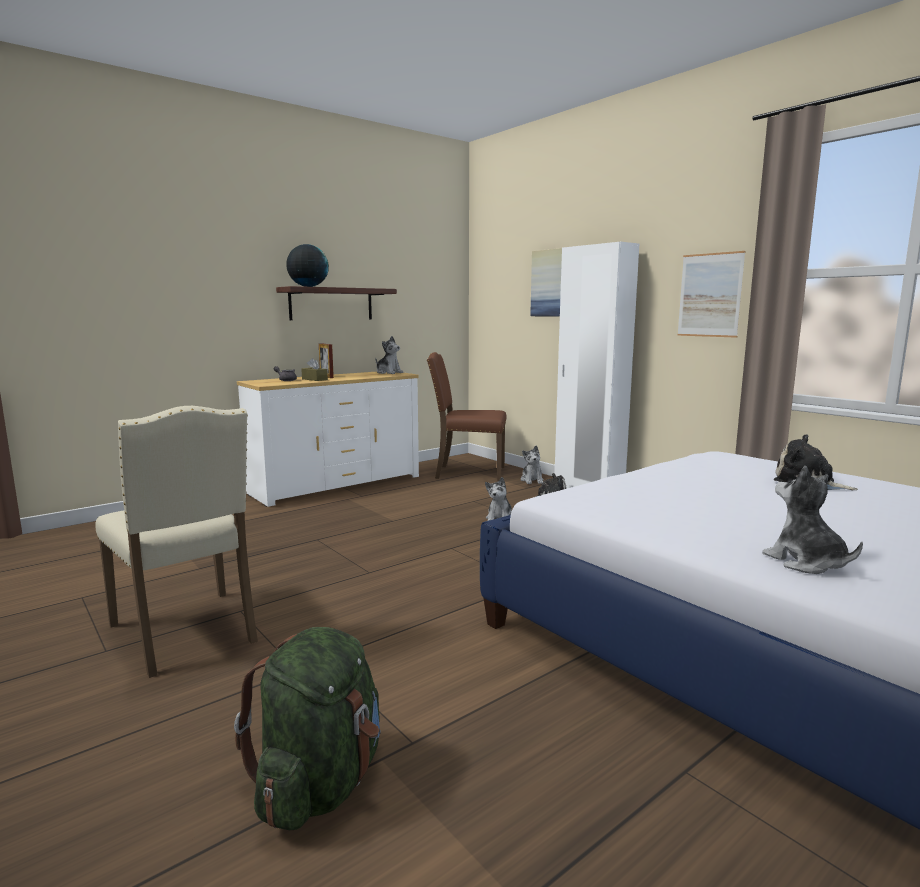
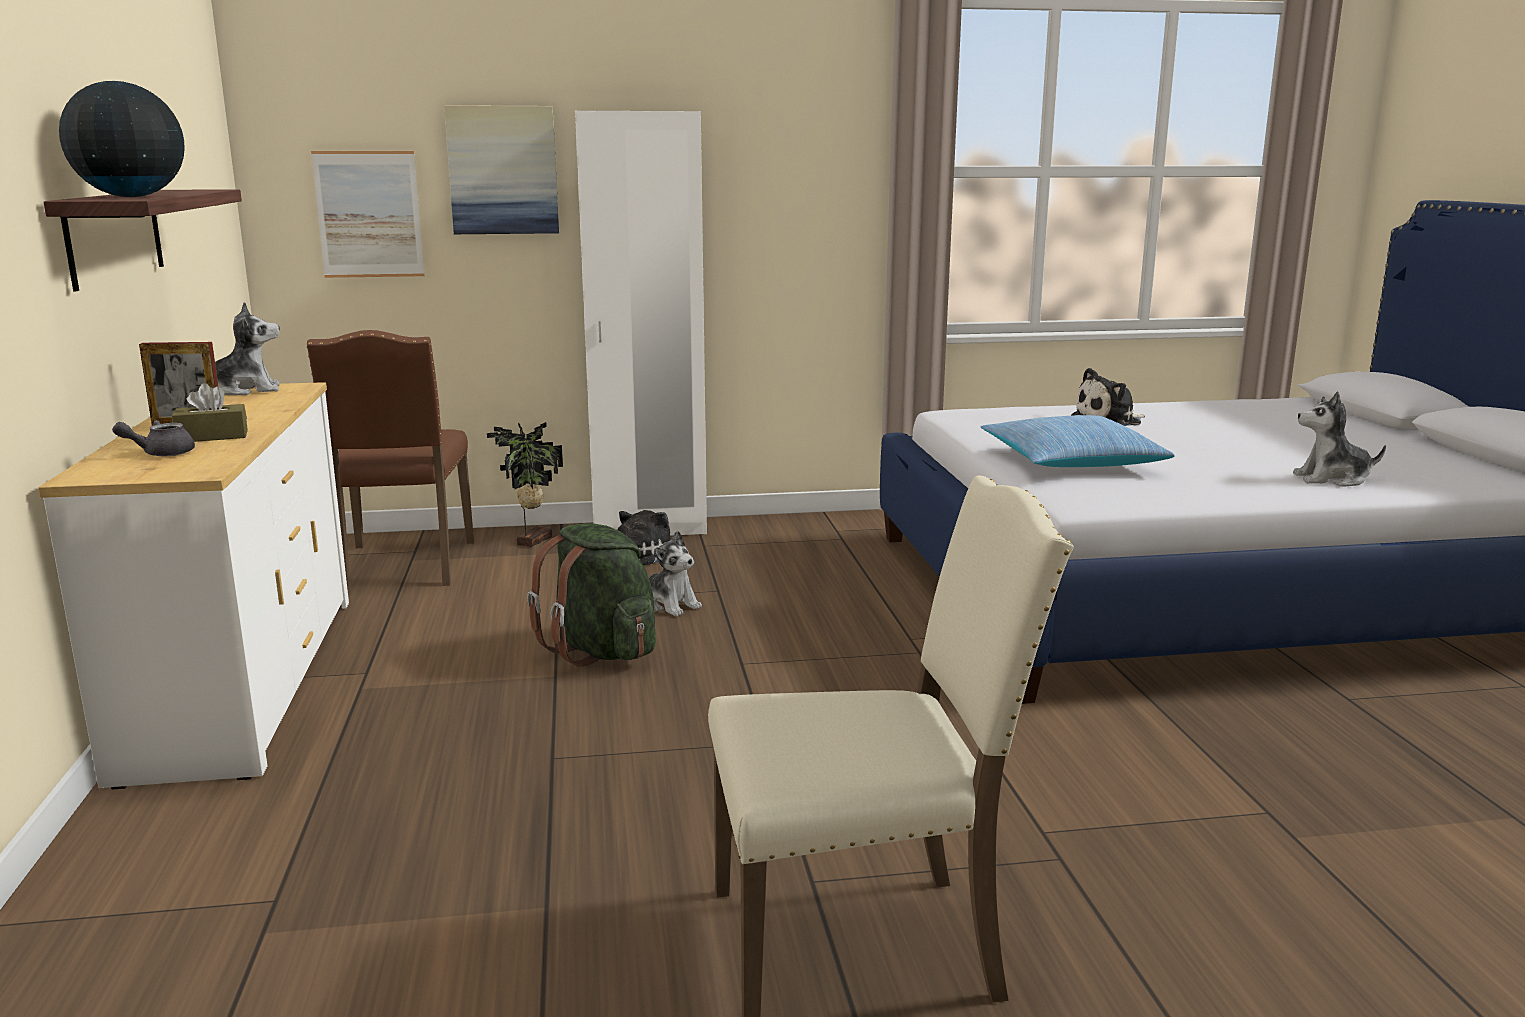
camera: 60 degrees left, 5 degrees up
green backpack [234,627,381,830] -> green backpack moved to [527,523,656,667]
brown chair [427,352,507,482] -> brown chair turned 45 degrees counterclockwise [307,330,474,590]
plush toy [521,446,544,484] -> potted plant [487,422,563,547]
picture [677,251,745,338] -> picture moved to [311,151,424,278]
none -> pillow [980,415,1175,467]

